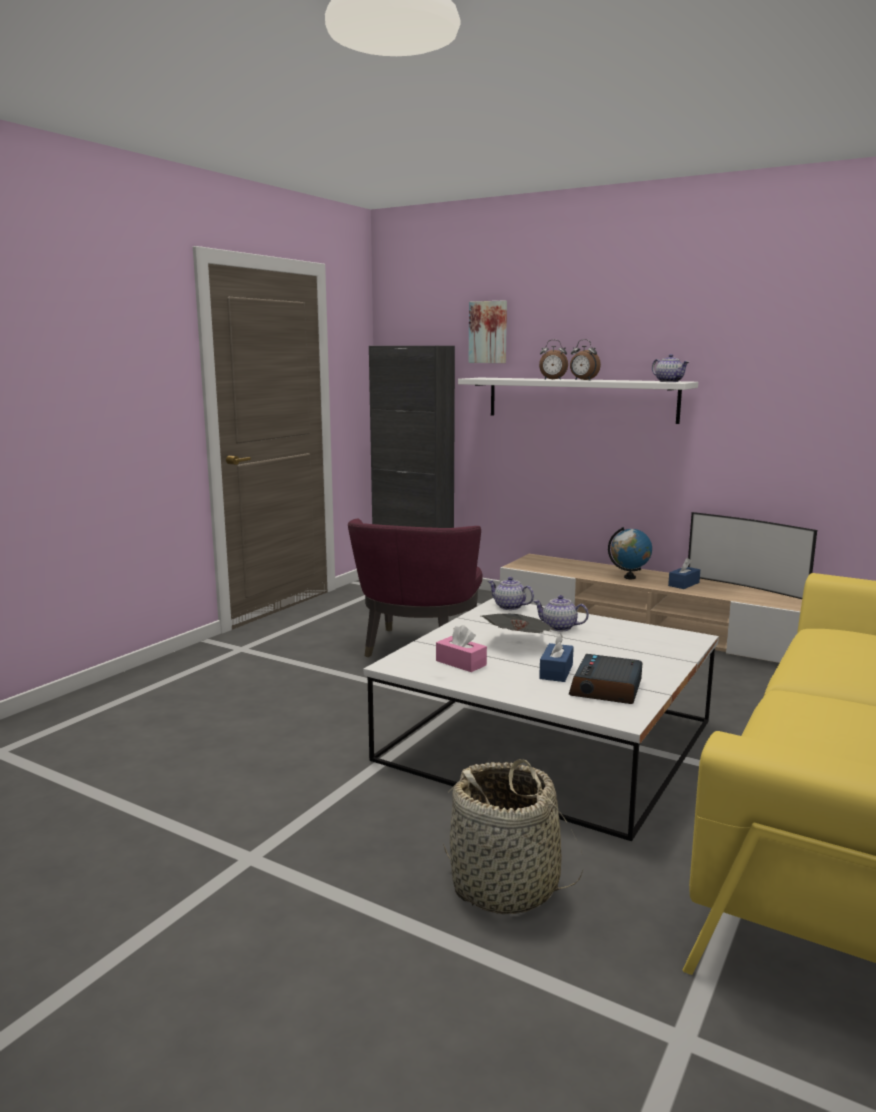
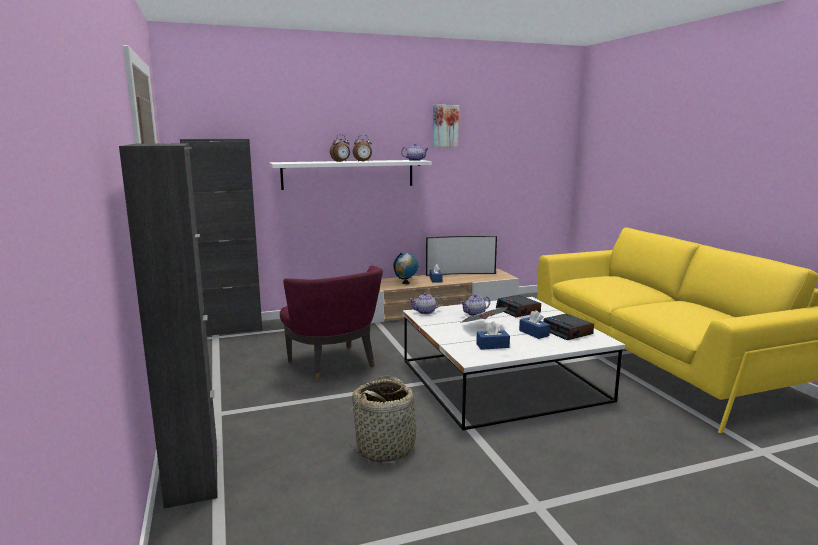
camera: 50 degrees left, 0 degrees up
pink tissue box [436,625,487,672] -> blue tissue box [476,321,510,350]
basket [443,759,584,914] -> basket moved to [350,375,428,462]
picture [469,300,507,363] -> picture moved to [433,105,459,147]
none -> black cabinet [119,143,218,509]
none -> alarm clock [496,295,541,317]

